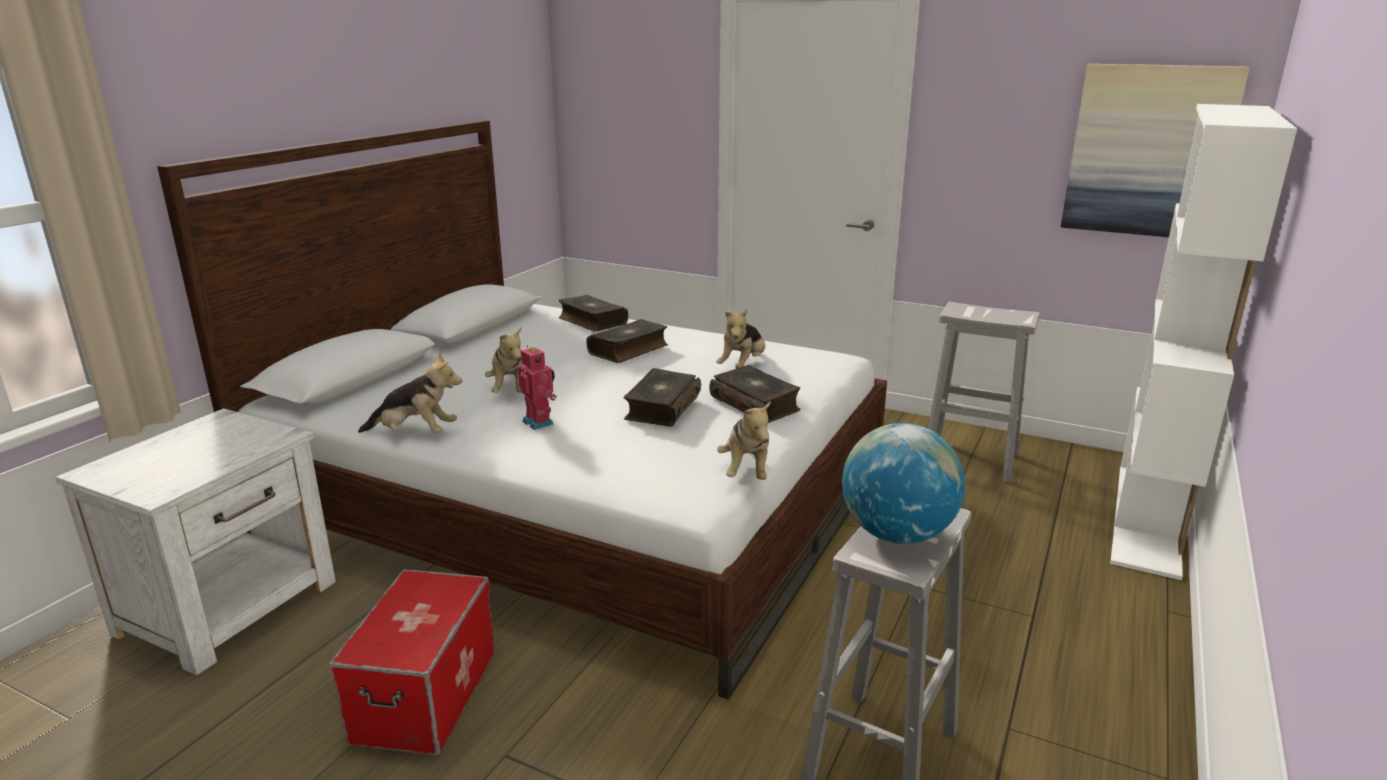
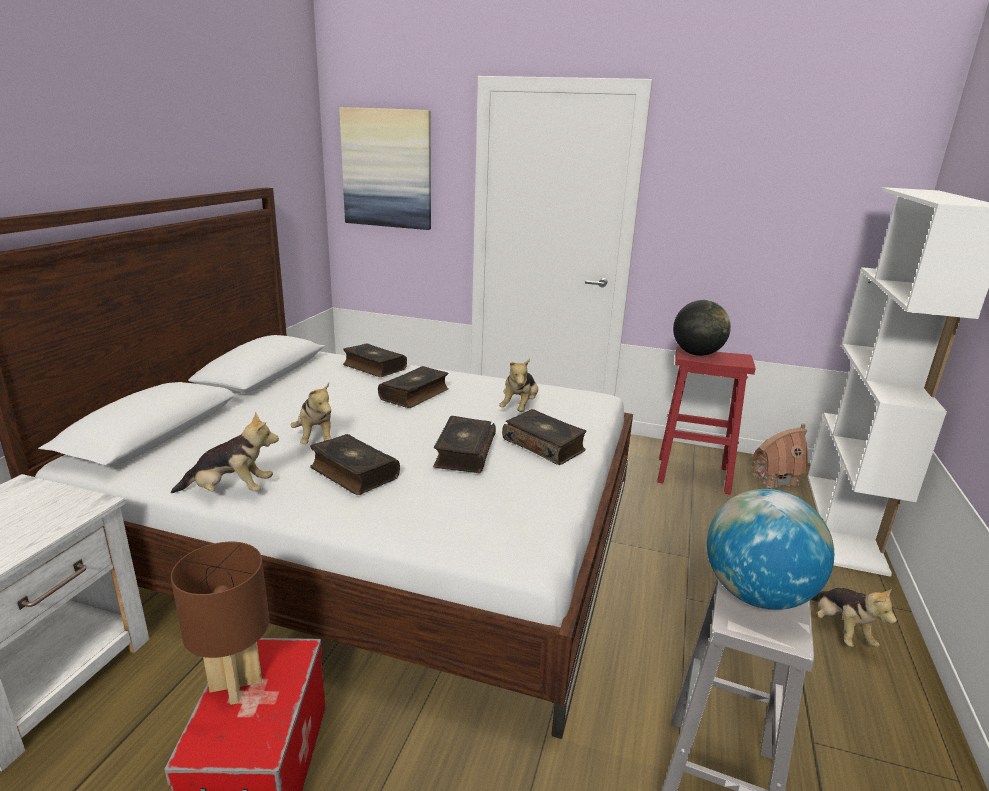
camera: 10 degrees left, 0 degrees up
toy robot [518,345,557,430] -> book [310,434,400,495]
plush toy [717,400,771,480] -> plush toy moved to [811,587,897,647]
white stool [928,302,1040,483] -> red stool [657,347,755,495]
picture [1061,64,1249,237] -> picture moved to [339,107,431,230]
none -> brown table lamp [171,542,270,705]
none -> globe [673,300,731,356]
none -> toy house [752,424,808,488]

